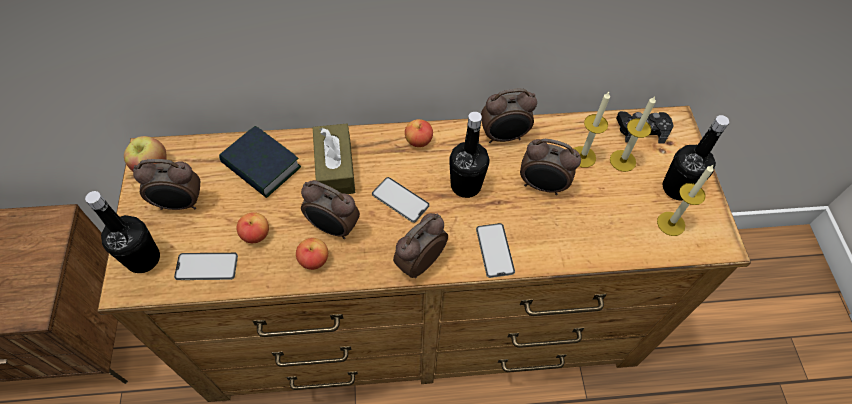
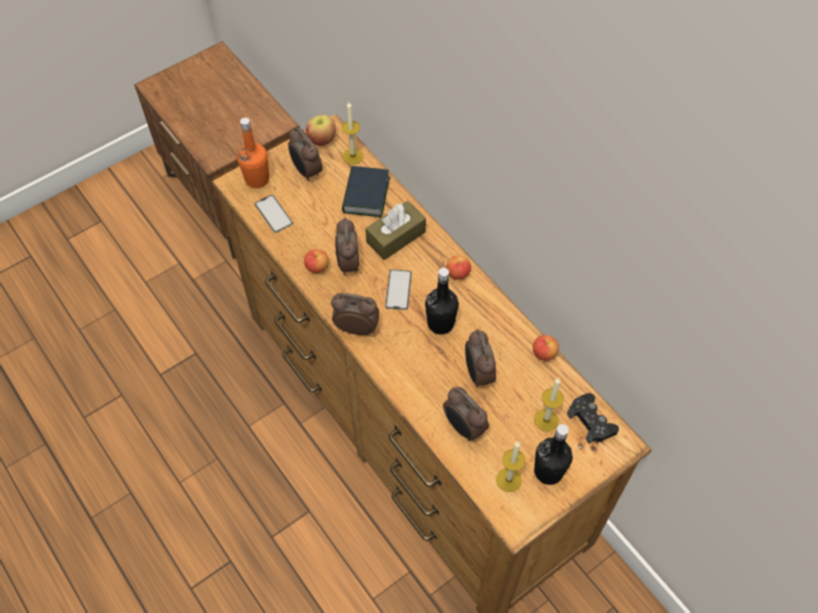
camera: 60 degrees right, 0 degrees up
black bottle [85,191,160,273] -> orange bottle [237,118,269,188]
apple [237,212,269,243] -> apple moved to [533,335,559,361]
phone [476,223,515,278] -> none
alarm clock [481,89,537,143] -> alarm clock moved to [443,387,489,442]
candle [574,92,610,168] -> candle moved to [342,102,363,165]

